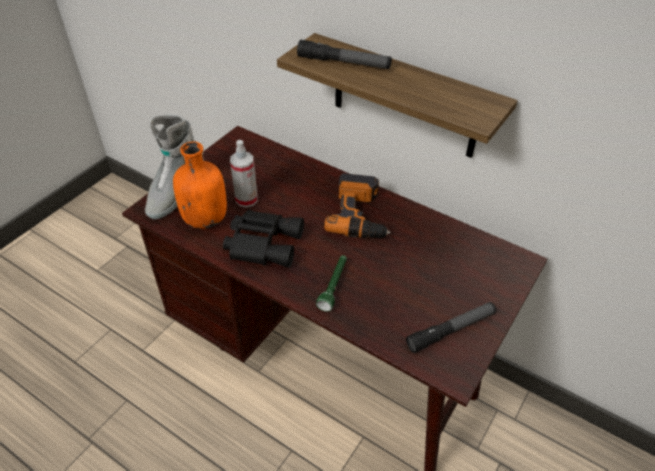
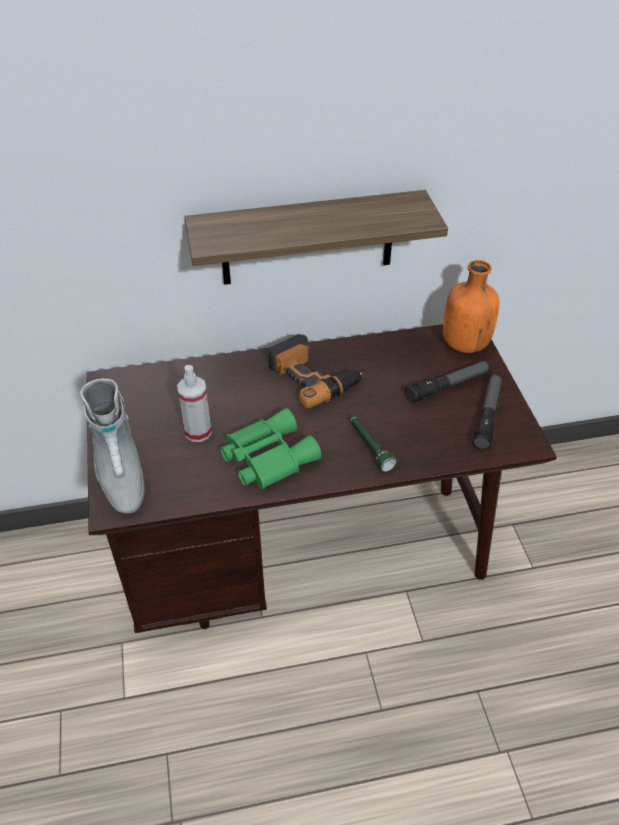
camera: 45 degrees left, 0 degrees up
orange bottle [173,142,227,229] -> orange bottle moved to [443,260,499,353]
black binoculars [223,210,304,268] -> green binoculars [220,408,321,490]
flashlight [297,40,392,69] -> flashlight moved to [405,360,491,403]

